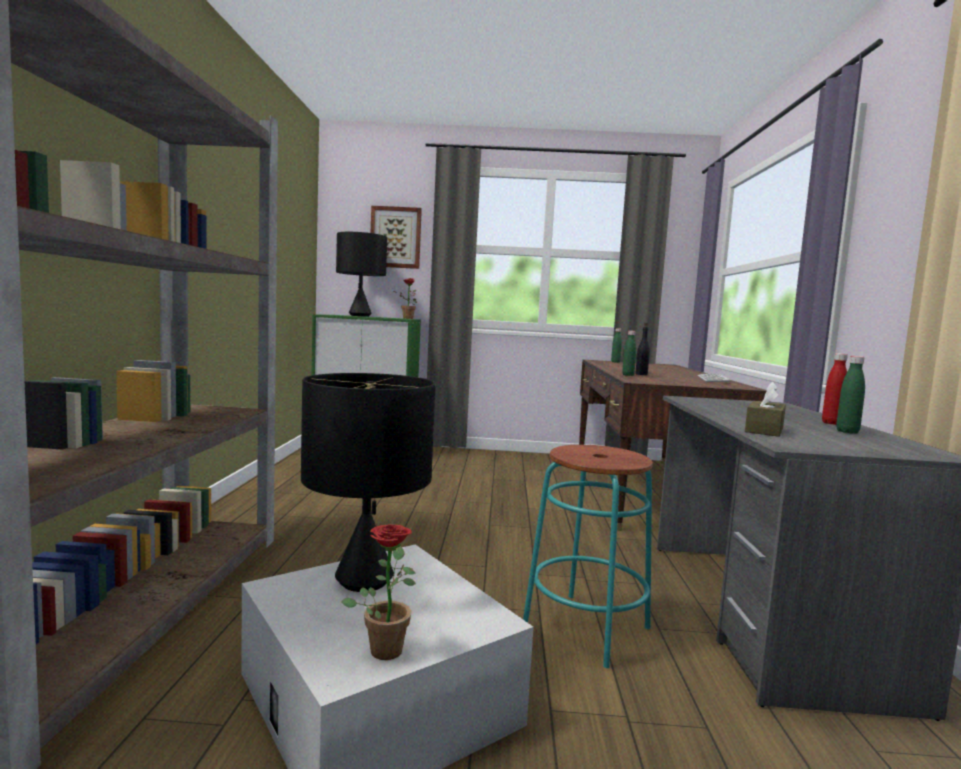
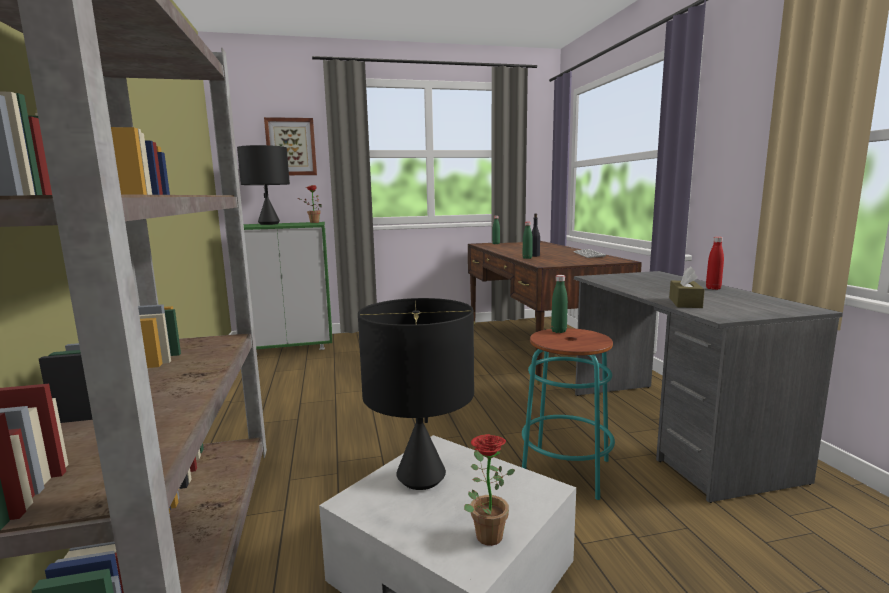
camera: 15 degrees left, 5 degrees up
green bottle [836,356,865,434] -> green bottle moved to [551,275,568,333]

